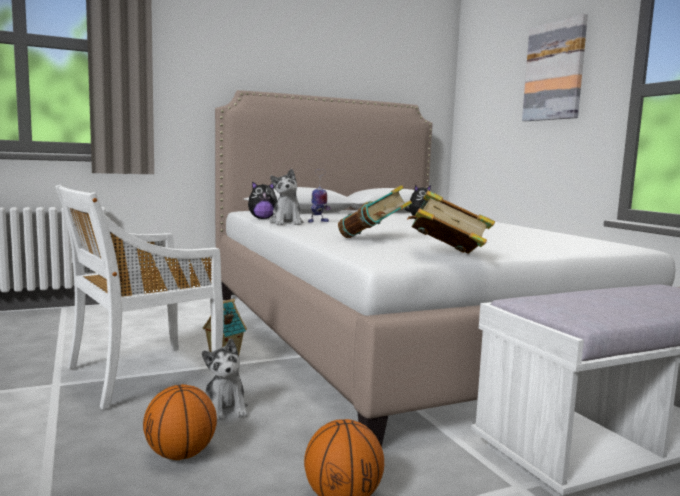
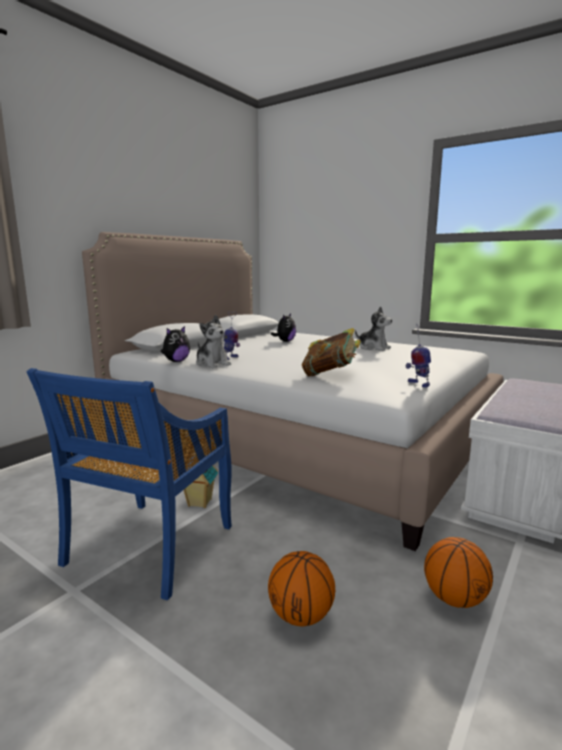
camera: 30 degrees left, 5 degrees up
white chair [55,185,224,410] -> blue chair [27,368,232,600]
plush toy [202,338,248,421] -> plush toy moved to [355,307,392,351]
book [407,191,495,254] -> toy robot [406,324,431,388]
picture [522,14,588,121] -> none

